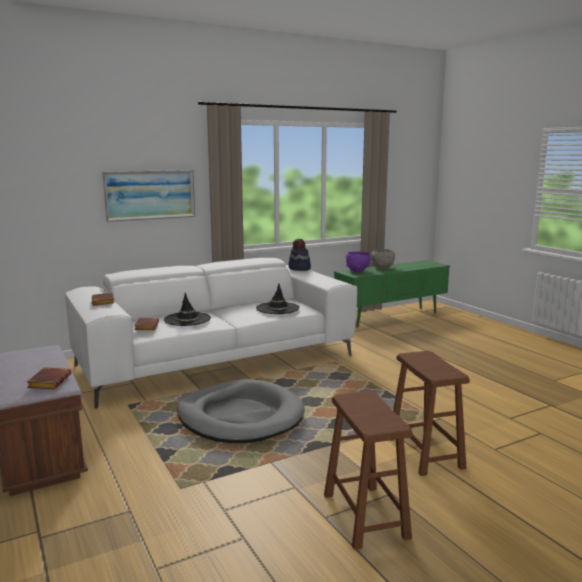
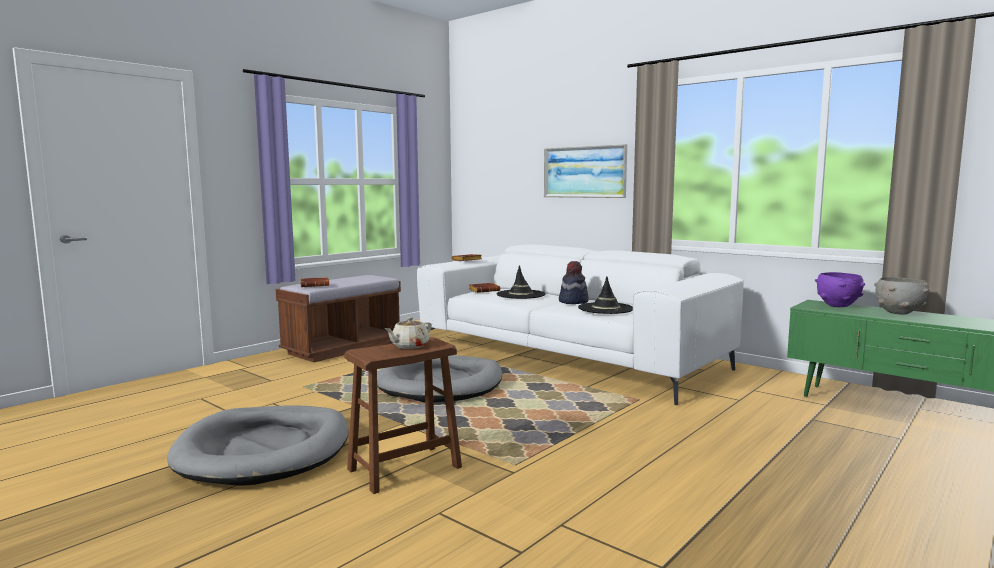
camera: 70 degrees right, 5 degrees down
hat [288,239,311,271] -> hat moved to [559,261,589,304]
brown stool [324,391,413,550] -> grey dog bed [167,405,349,486]
none -> beige teapot [385,317,432,349]

